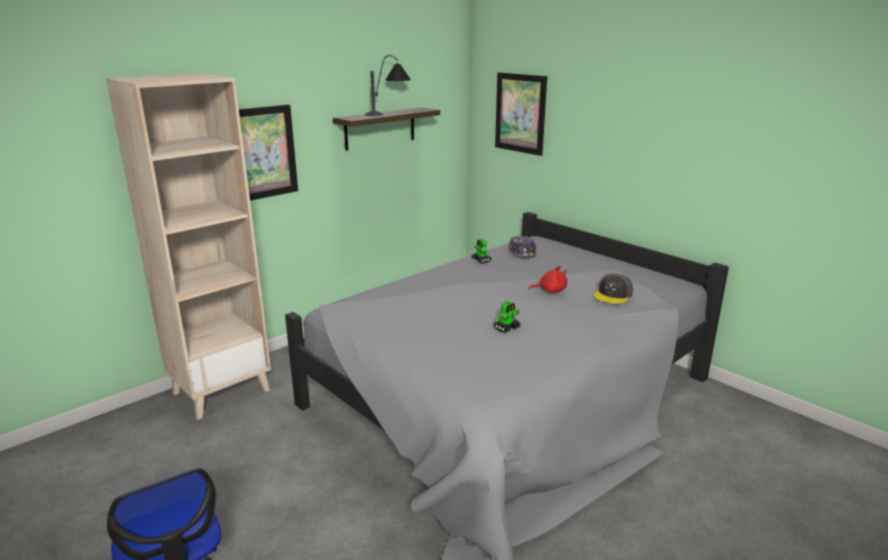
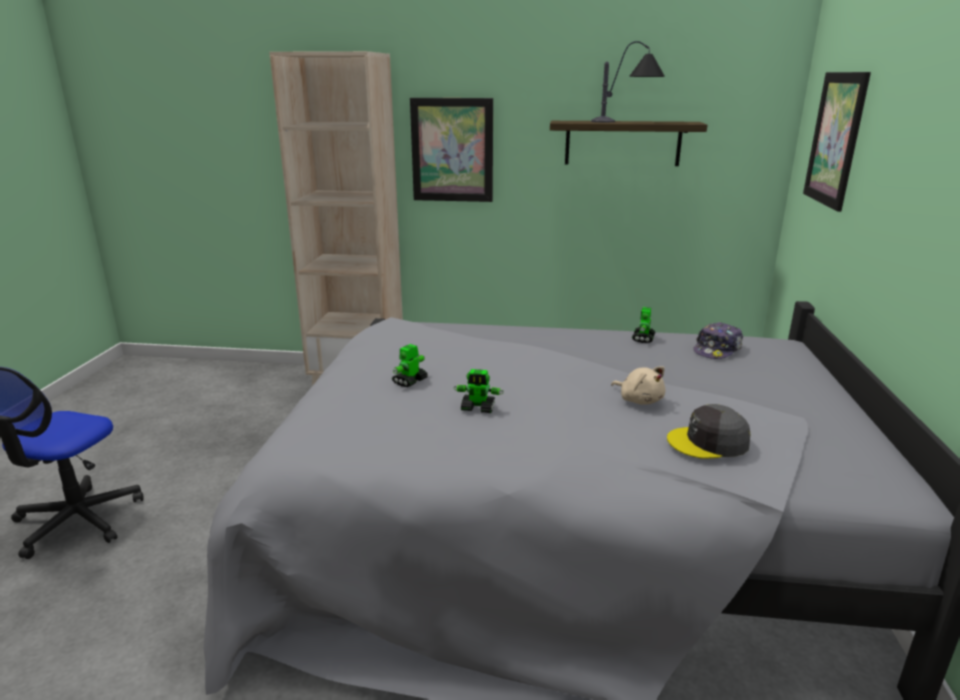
camera: 50 degrees right, 0 degrees up
red plush toy [529,266,567,293] -> beige plush toy [611,367,665,405]
none -> toy robot [392,344,428,387]

